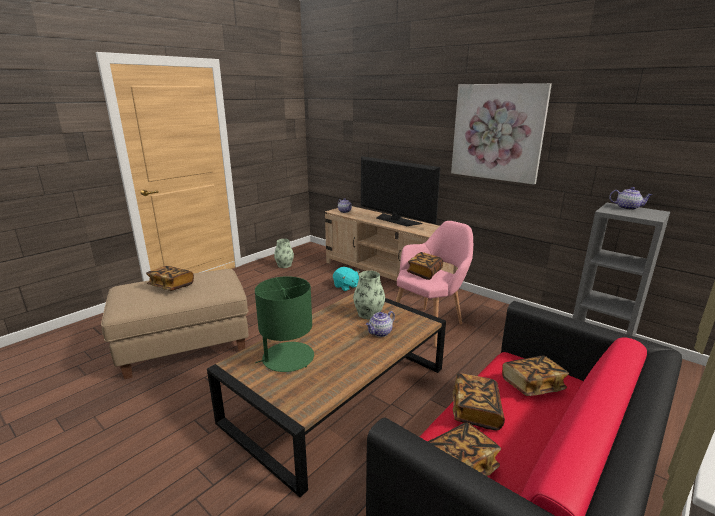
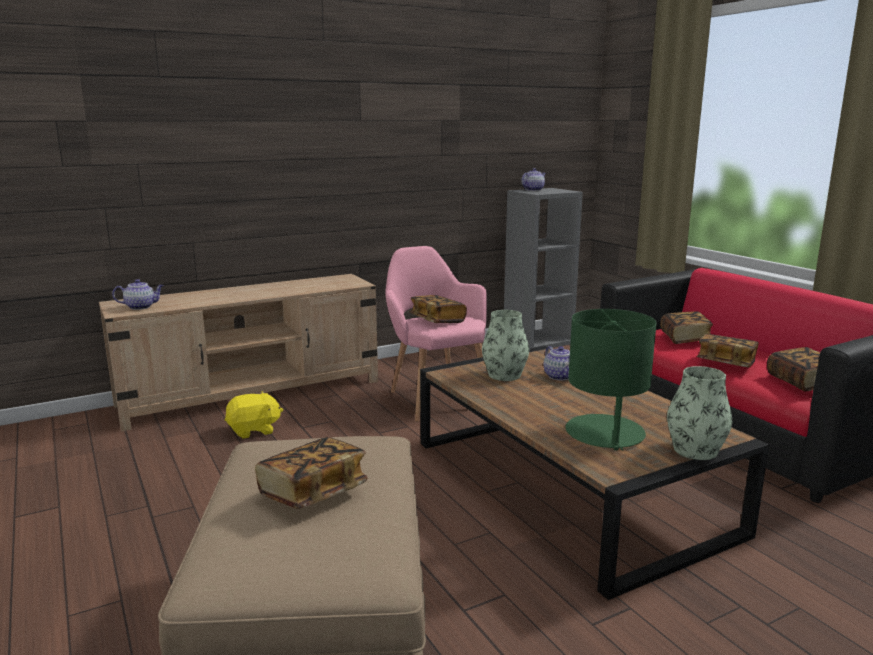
camera: 70 degrees left, 5 degrees down
vase [274,239,294,268] -> vase moved to [667,366,732,460]
turquoise plush toy [333,267,360,291] -> yellow plush toy [225,391,283,439]
television [361,156,441,226] -> none
picture [451,83,552,185] -> none

